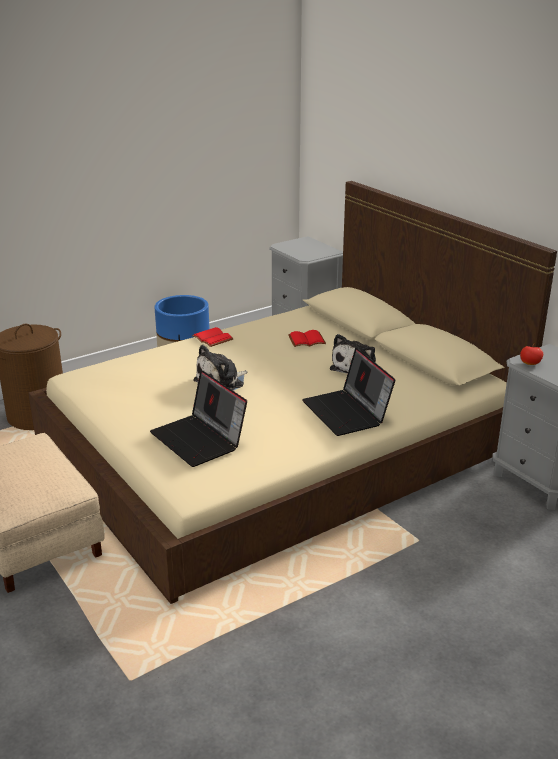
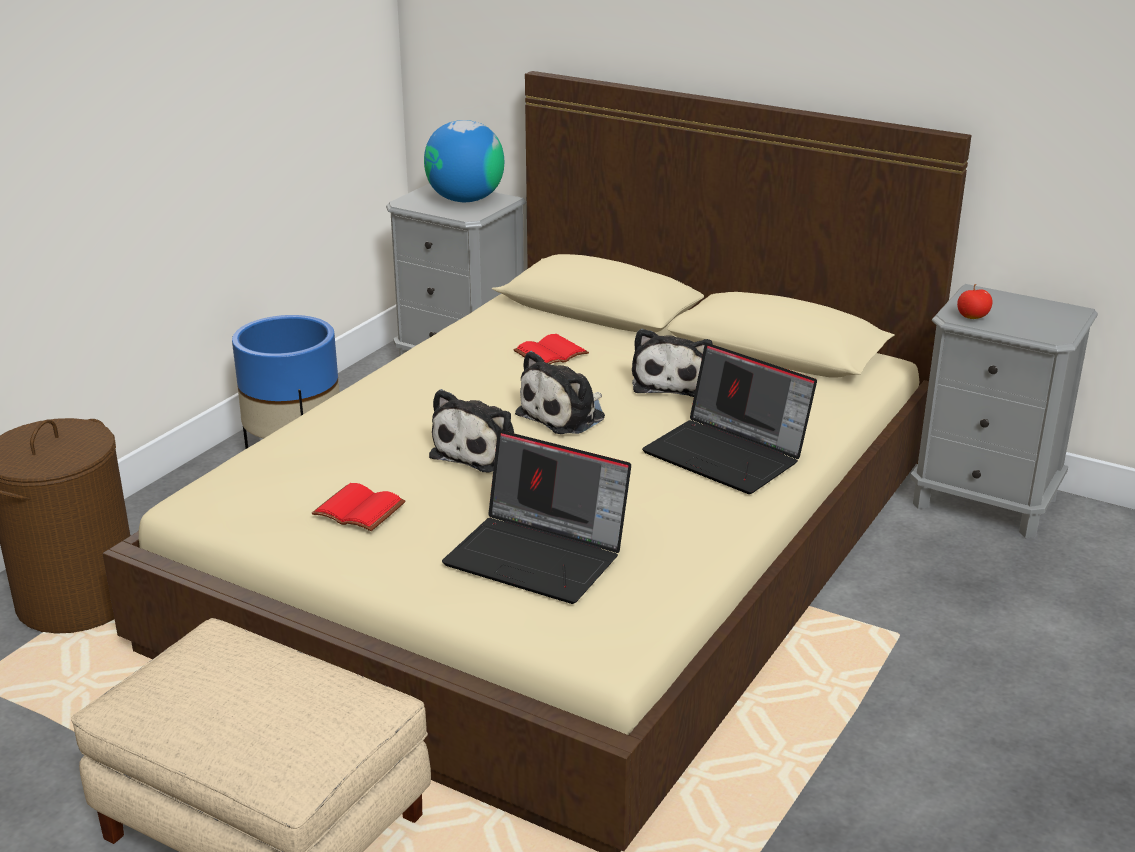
camera: 25 degrees left, 0 degrees up
red book [192,327,234,347] -> red book moved to [312,483,406,531]
none -> globe [424,120,504,202]
none -> plush toy [515,351,605,434]

